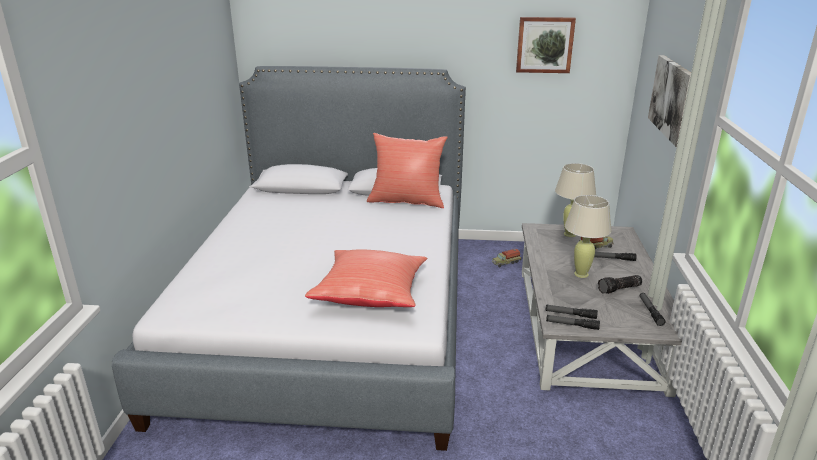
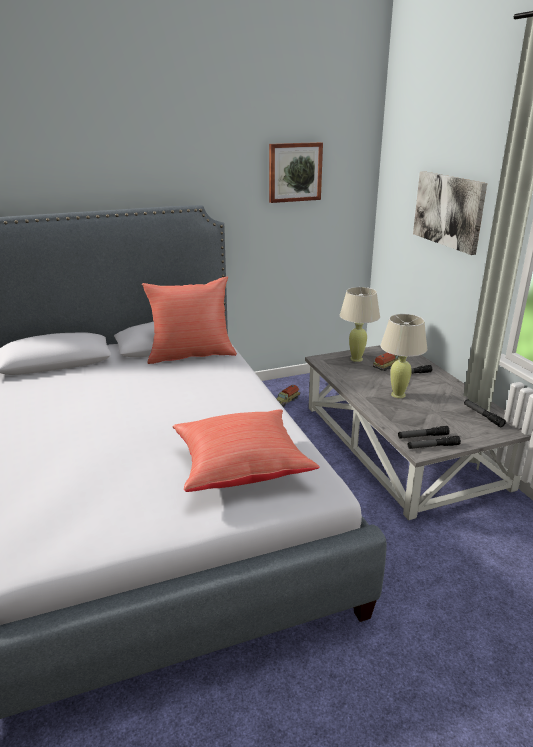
camera: 25 degrees left, 0 degrees up
flashlight [598,275,642,294] -> none

